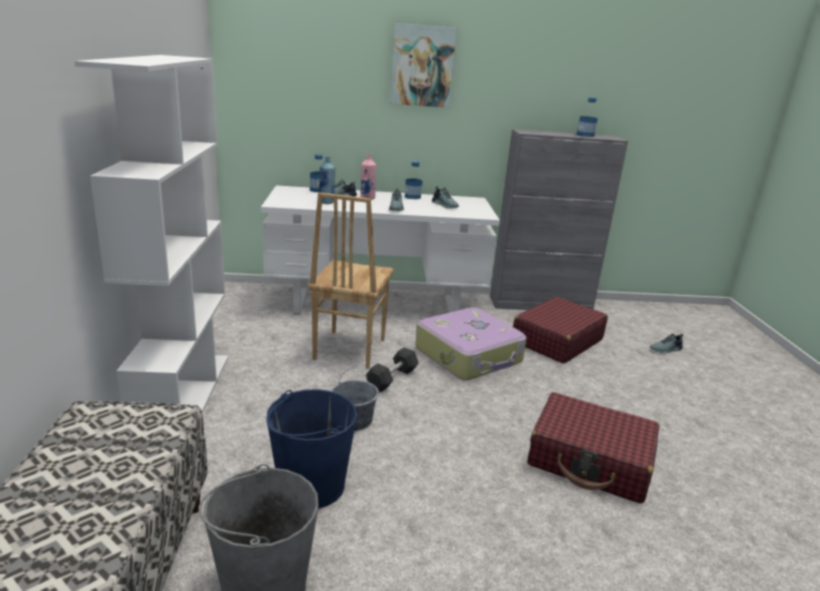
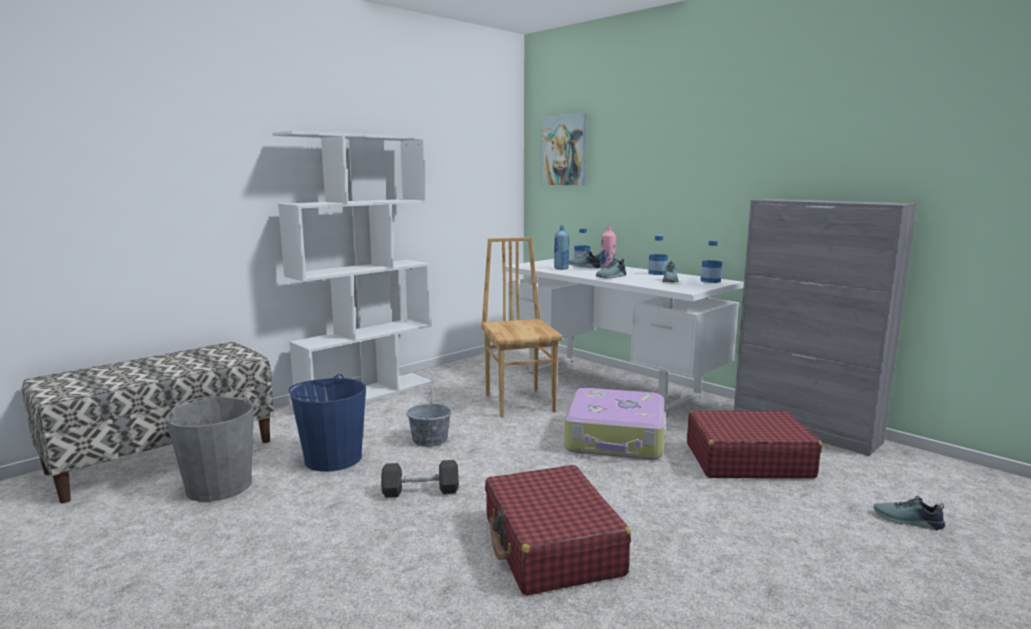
camera: 50 degrees right, 10 degrees down
brown chair [308,192,394,369] -> brown chair turned 105 degrees clockwise [481,237,563,417]
grey dumbbell [366,347,419,392] -> grey dumbbell moved to [381,460,459,498]
picture [390,23,457,108] -> picture moved to [541,113,587,186]
bottle [576,97,598,137] -> bottle moved to [700,240,722,283]

